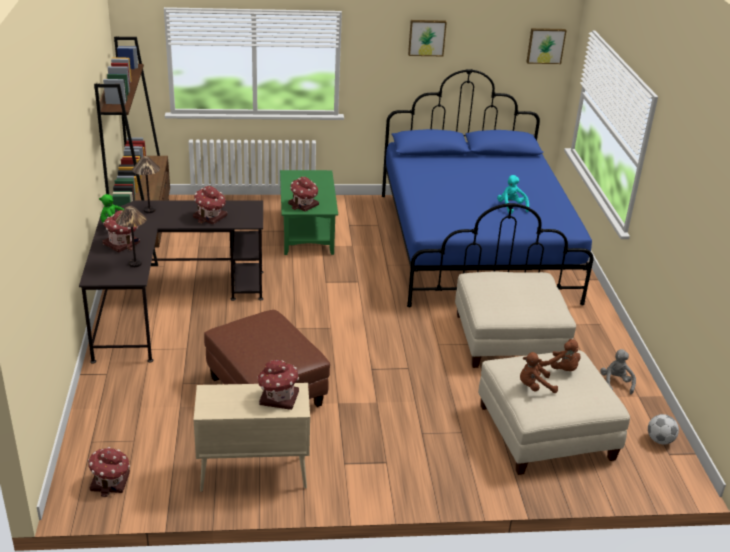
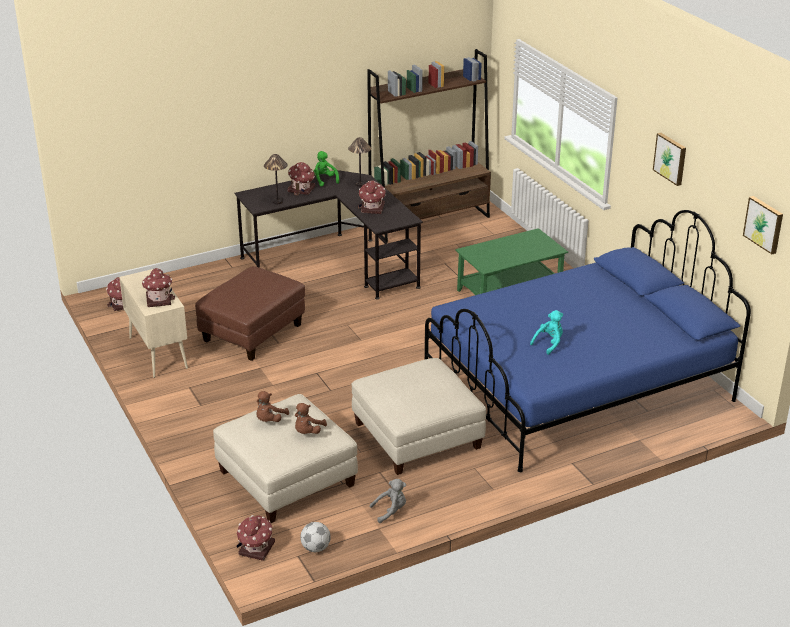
camera: 70 degrees right, 0 degrees up
toy house [288,177,319,212] -> toy house moved to [237,515,275,561]
brown plush toy [520,352,558,393] -> brown plush toy turned 120 degrees counterclockwise [257,391,289,422]

